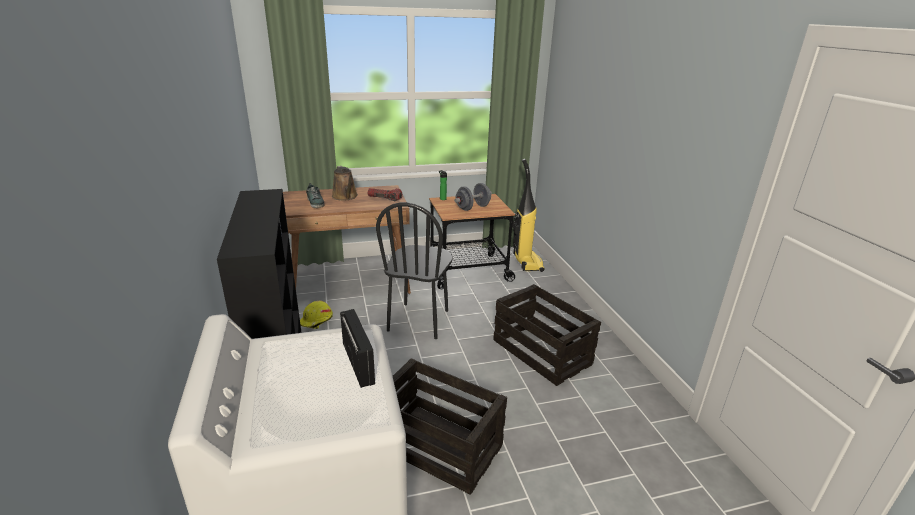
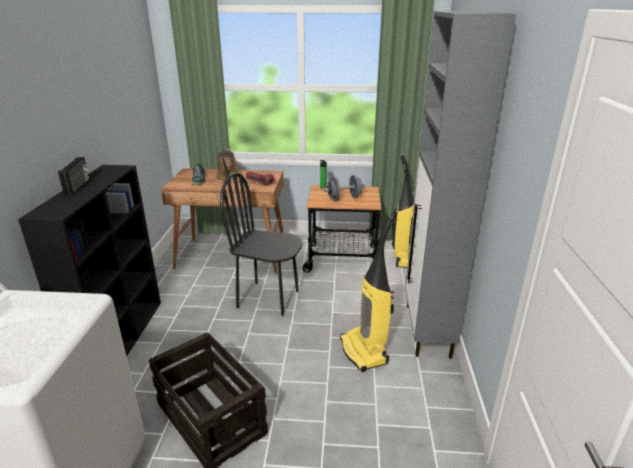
camera: 20 degrees right, 0 degrees up
yellow hard hat [300,301,333,329] -> none
radio [340,309,375,388] -> radio moved to [58,157,90,196]
black chair [376,202,453,339] -> black chair turned 75 degrees clockwise [220,172,303,316]
crate [493,284,601,386] -> vacuum cleaner [340,216,394,372]
none -> grey cabinet [405,11,516,358]

